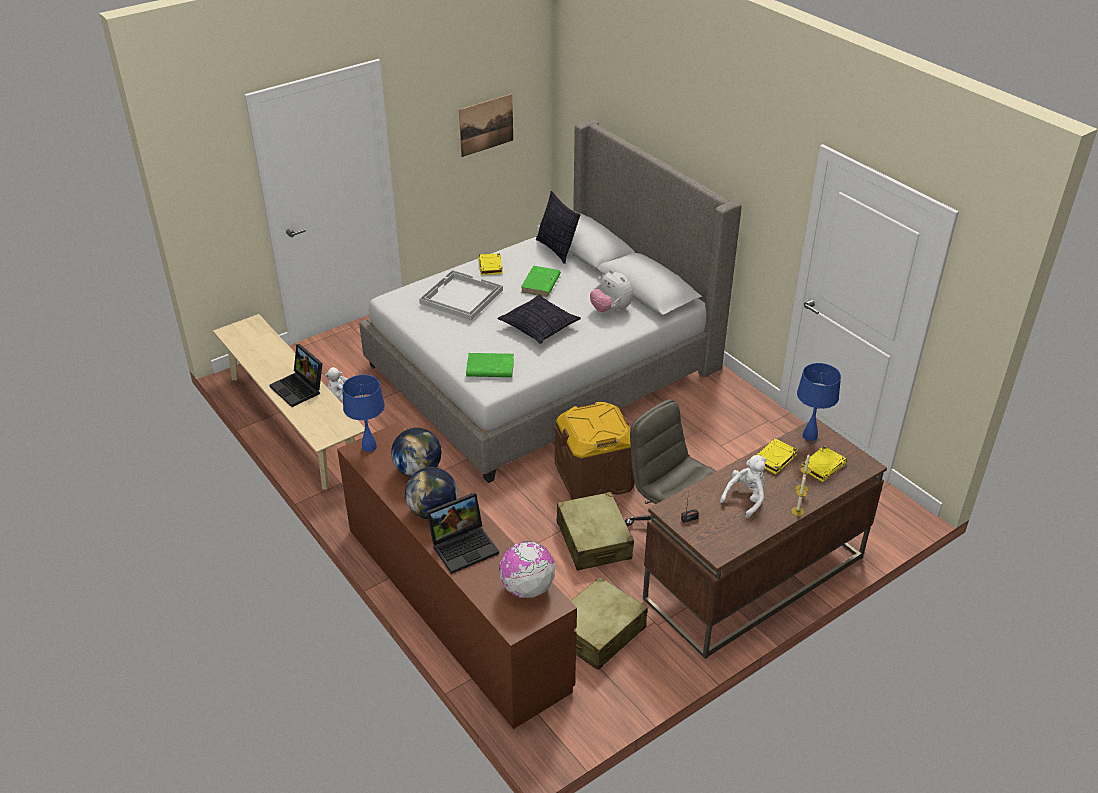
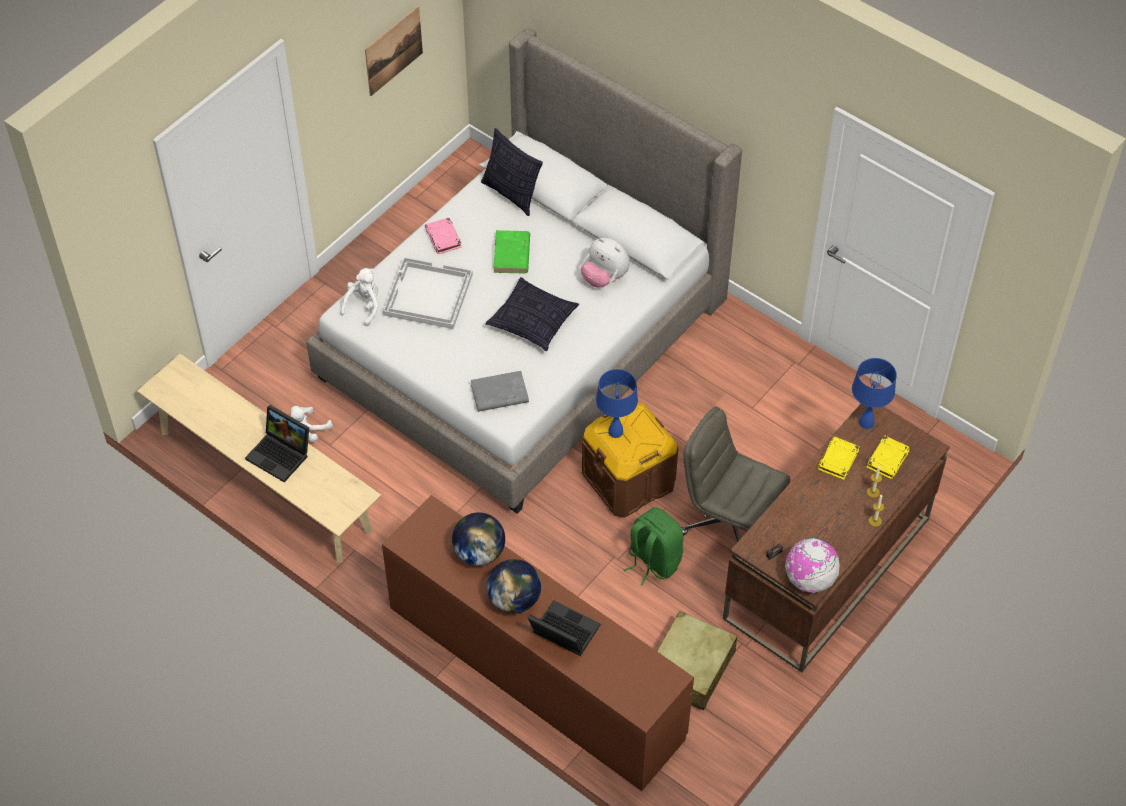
camera: 15 degrees left, 15 degrees up
blue table lamp [342,375,385,452] -> blue table lamp moved to [596,369,638,438]
laptop [426,492,499,574] -> laptop turned 105 degrees counterclockwise [528,600,601,656]
green book [466,353,514,377] -> grey book [471,371,529,412]
yellow book [479,253,503,275] -> pink book [425,217,462,254]
globe [499,541,555,598] -> globe moved to [785,538,840,593]
beige suitcase [557,492,634,571] -> green backpack [623,507,683,586]
white plush toy [720,455,767,518] -> white plush toy moved to [340,268,379,326]

